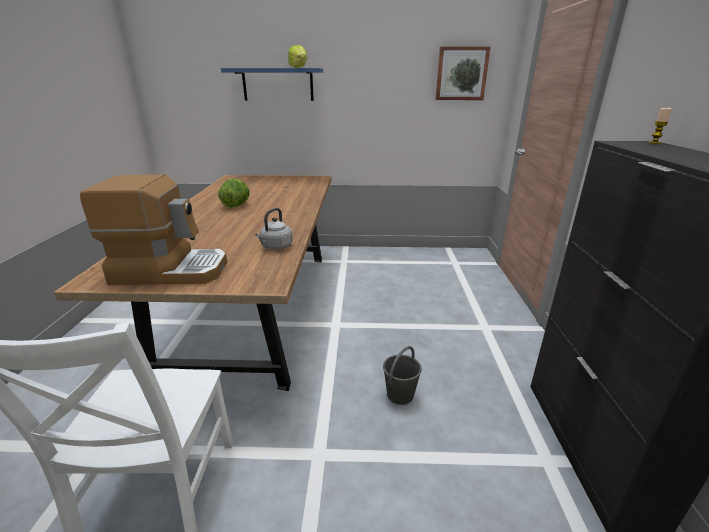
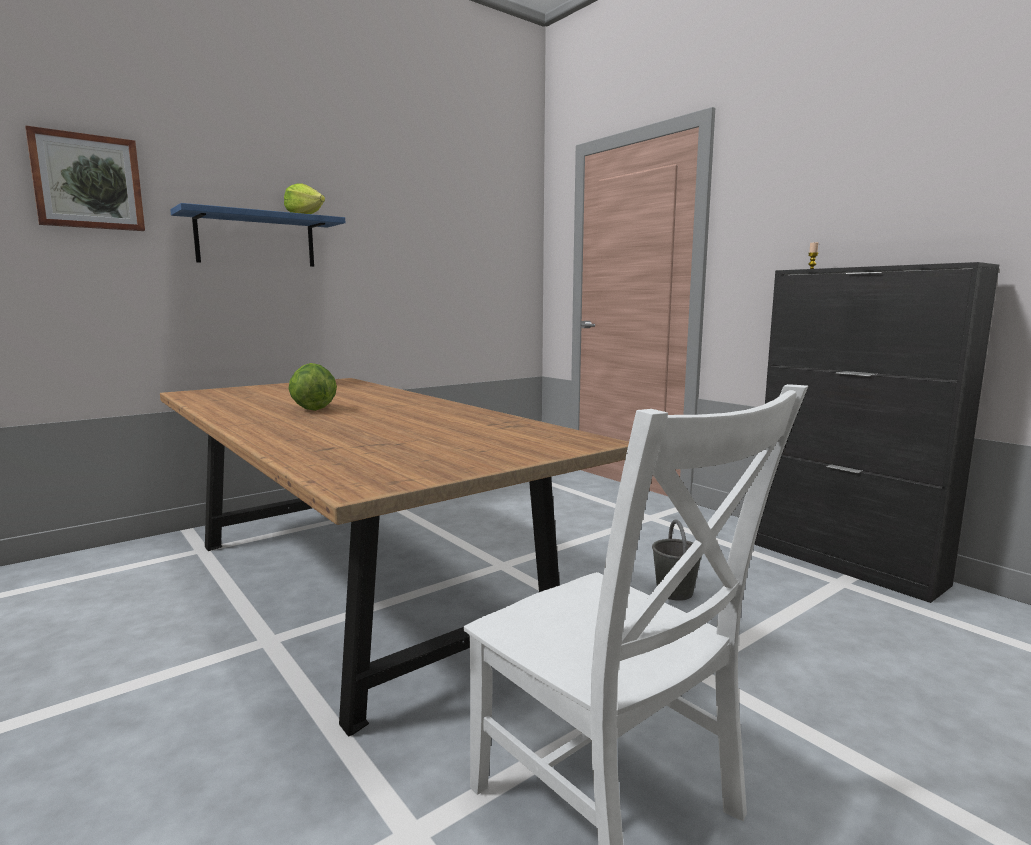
camera: 40 degrees left, 15 degrees down
coffee machine [80,175,227,285] -> none
grey kettle [255,208,293,250] -> none
picture [435,46,491,100] -> picture moved to [25,125,145,231]

